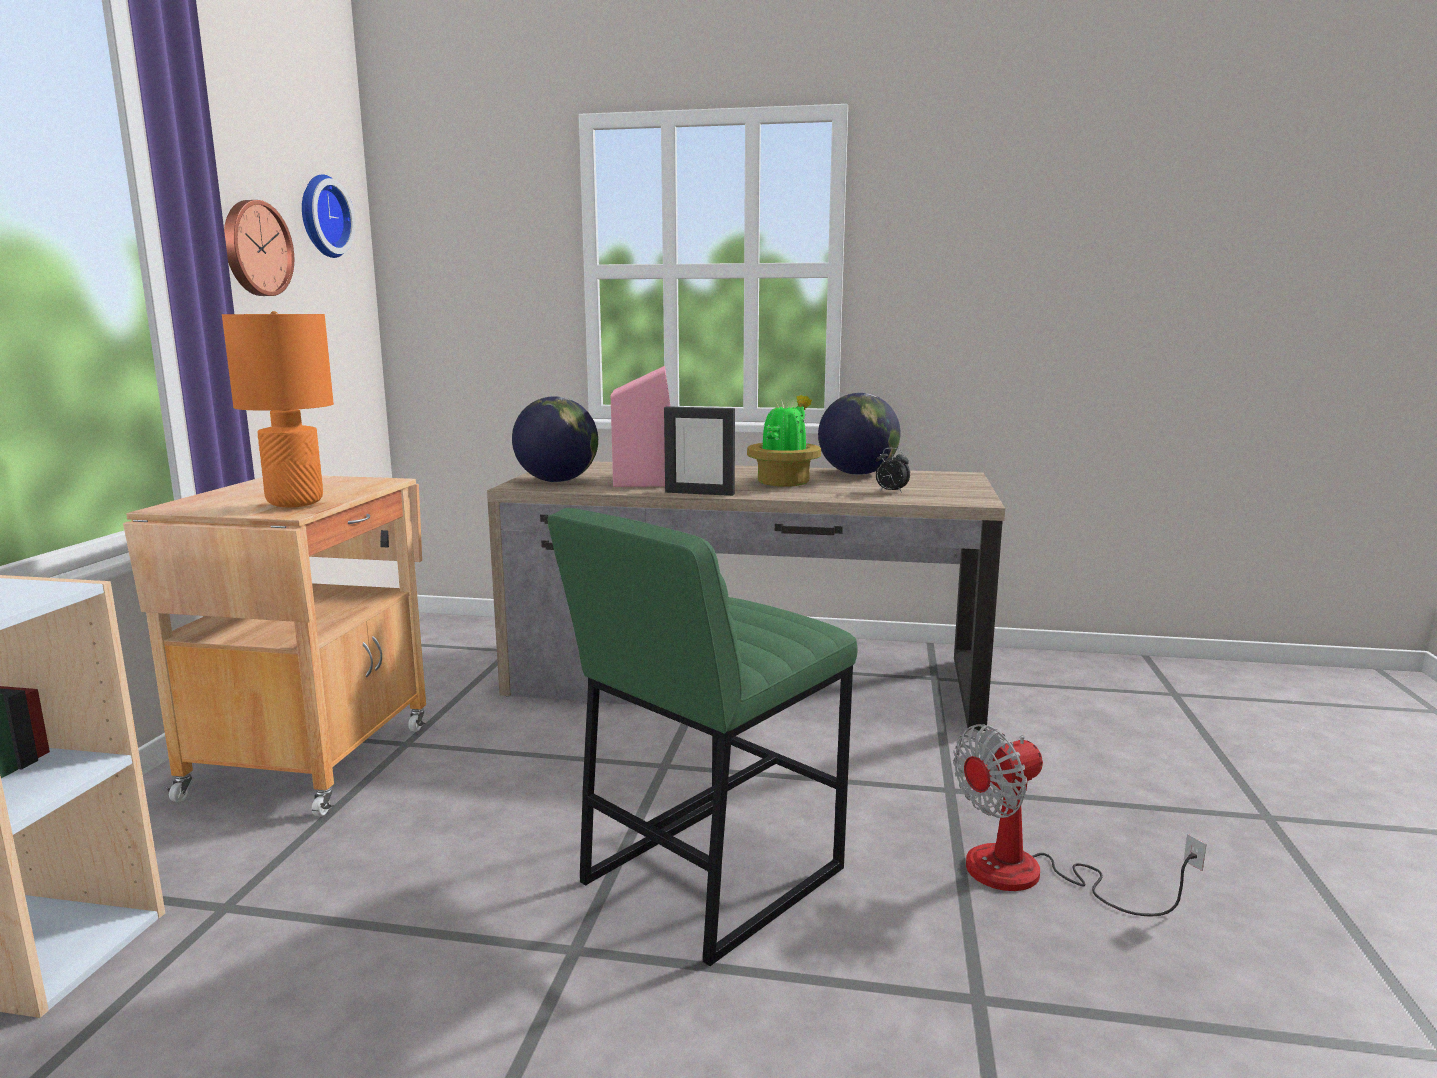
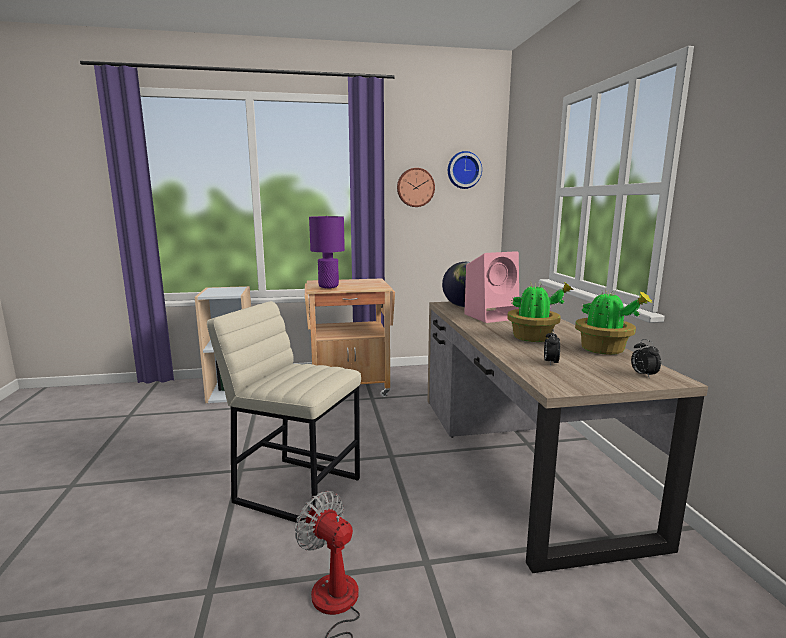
camera: 70 degrees right, 0 degrees up
orange table lamp [222,311,334,507] -> purple table lamp [309,216,345,289]
green chair [548,508,857,966] -> beige chair [207,301,361,523]
picture frame [664,406,735,496] -> none
globe [818,393,900,475] -> potted plant [575,290,652,355]
none -> alarm clock [631,339,661,379]

